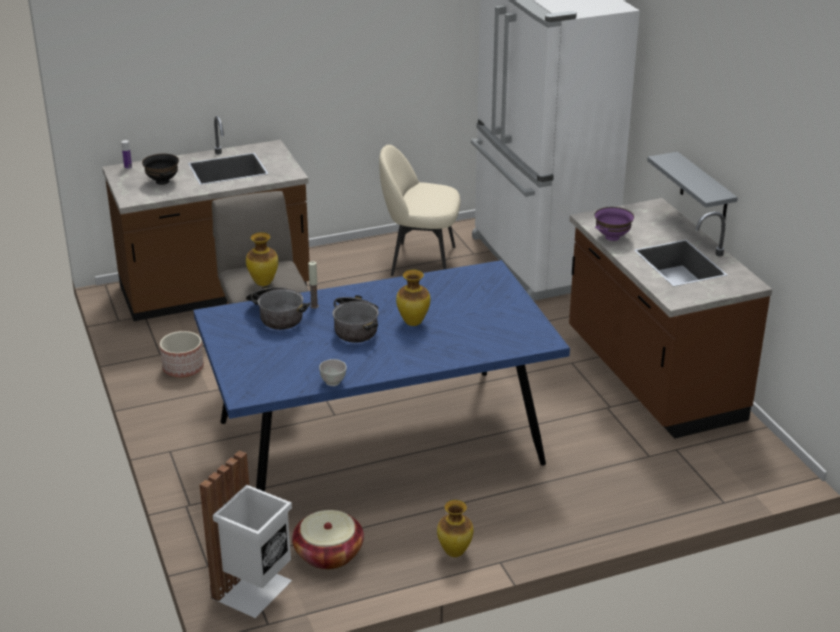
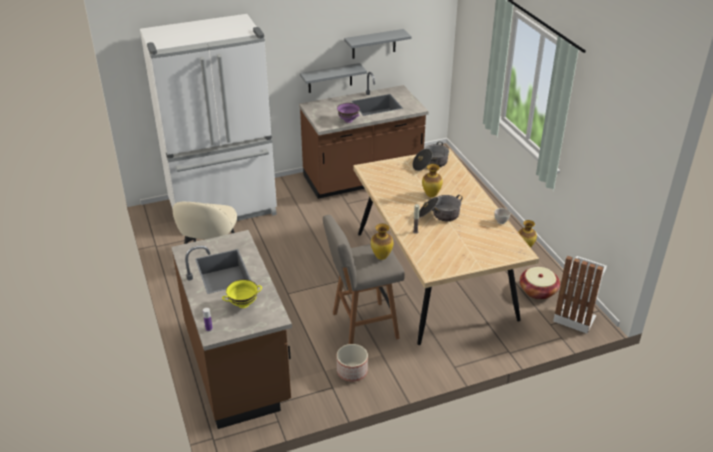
camera: 90 degrees left, 5 degrees up
black bowl [142,154,179,185] -> yellow bowl [222,279,262,308]
blue dining table [194,260,570,492] -> beige dining table [353,149,539,345]
cooking pot [246,286,311,330] -> cooking pot moved to [413,142,449,171]
none -> grey shelf [344,29,412,59]

